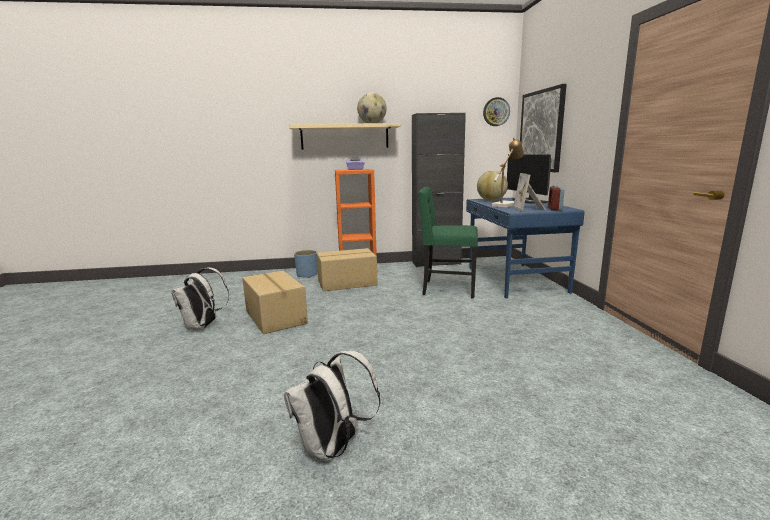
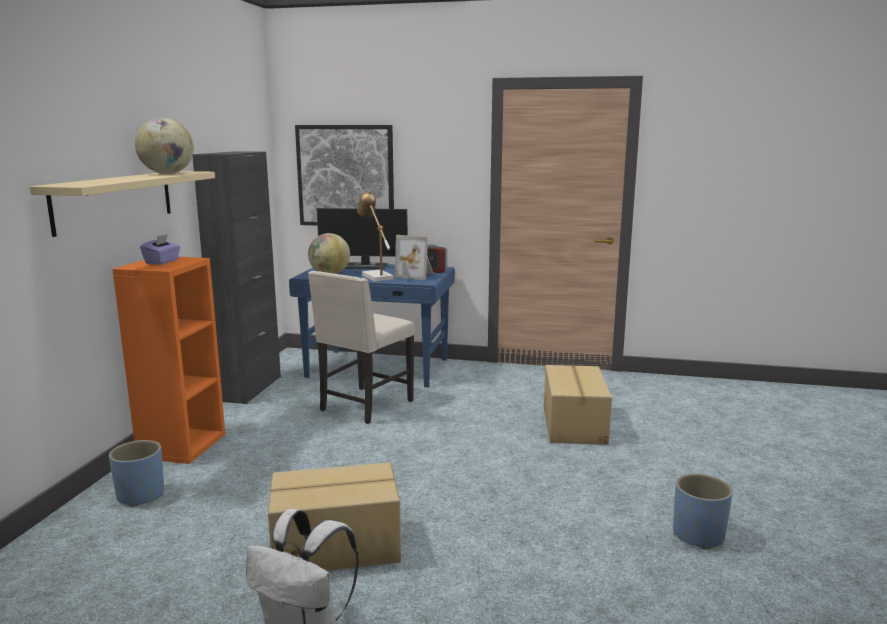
camera: 70 degrees left, 0 degrees up
white backpack [284,351,380,461] -> blue planter [673,474,733,550]
cardboard box [317,248,378,291] -> cardboard box moved to [544,365,612,445]
green chair [418,187,478,299] -> beige chair [308,271,415,424]
wall clock [483,97,510,126] -> none

